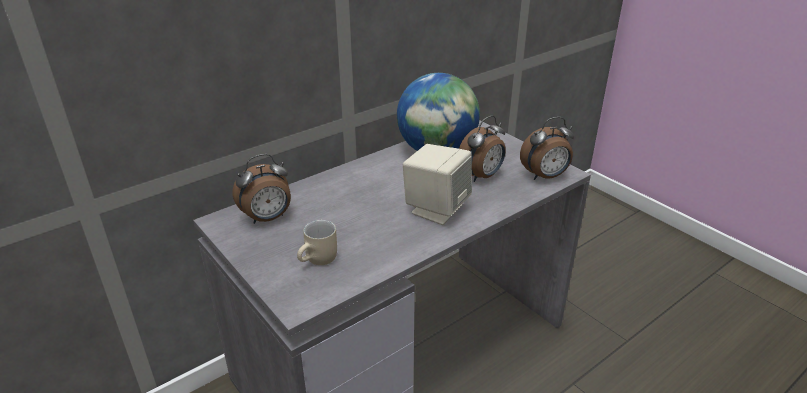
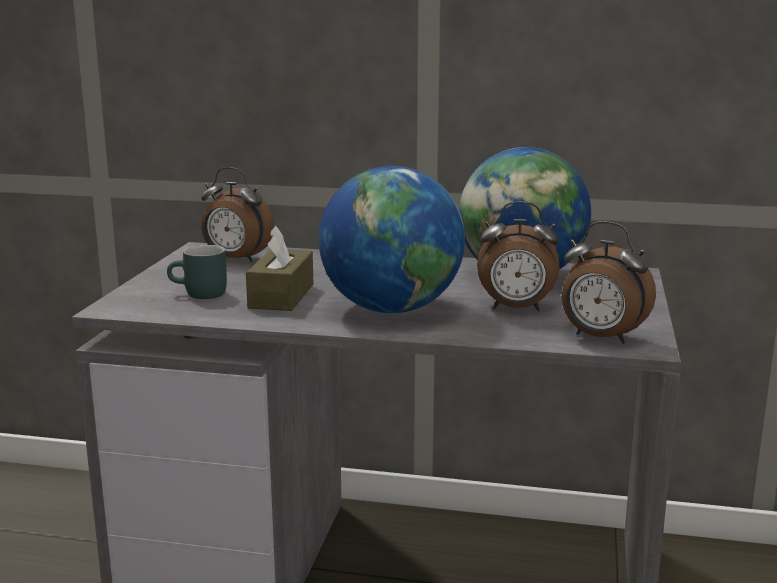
camera: 50 degrees right, 15 degrees down
beige mug [297,220,337,265] -> turquoise mug [167,245,227,299]
beige speaker [403,144,472,225] -> globe [319,166,465,313]
none -> brown tissue box [246,226,313,311]

